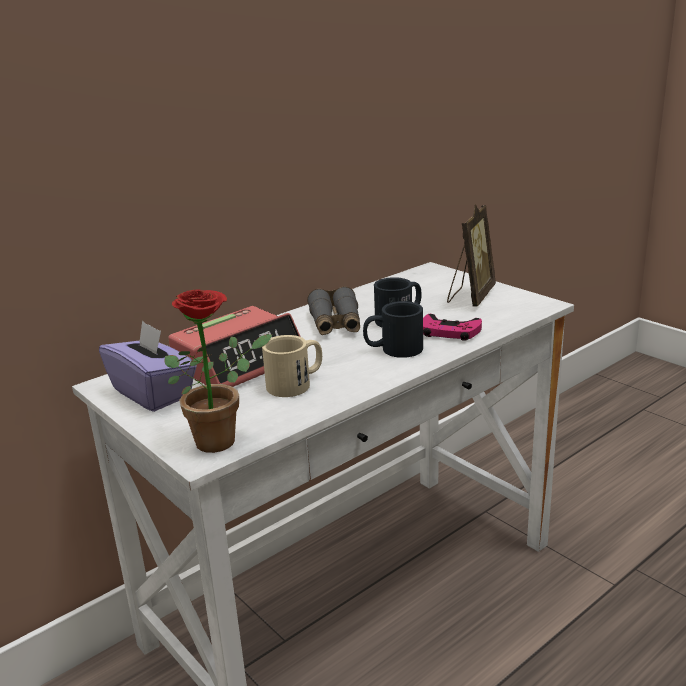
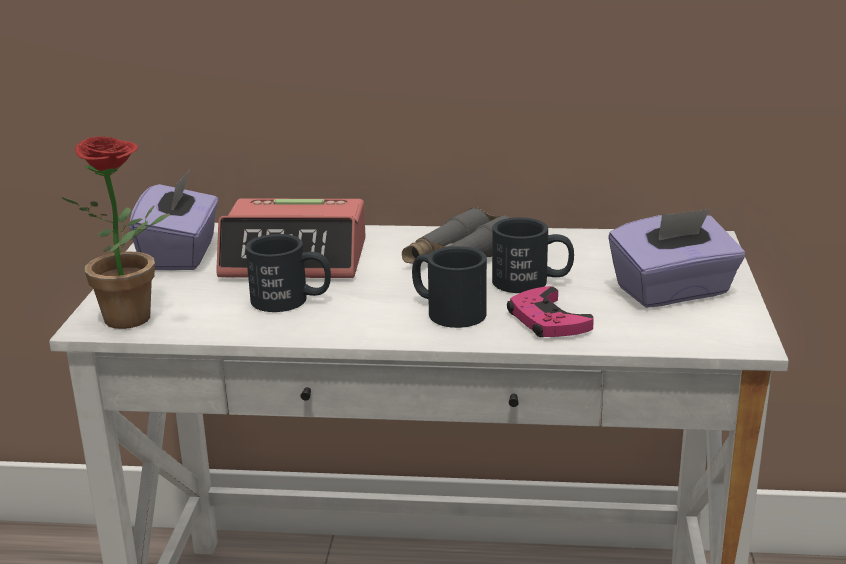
camera: 45 degrees right, 0 degrees up
beige mug [262,335,322,397] -> black mug [245,234,331,312]
picture frame [447,204,496,307] -> purple tissue box [609,209,745,308]

